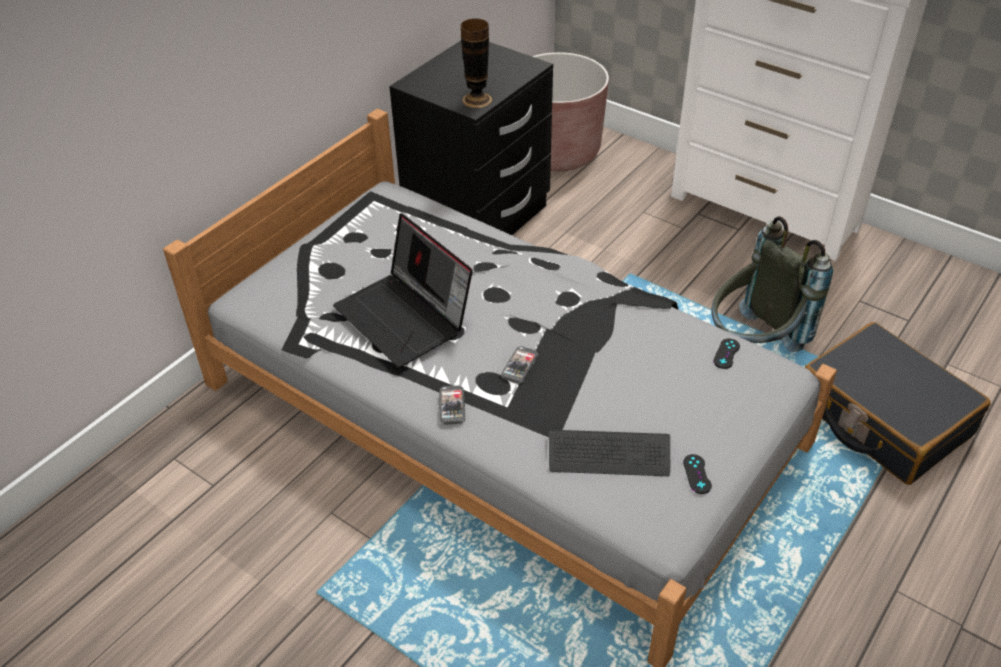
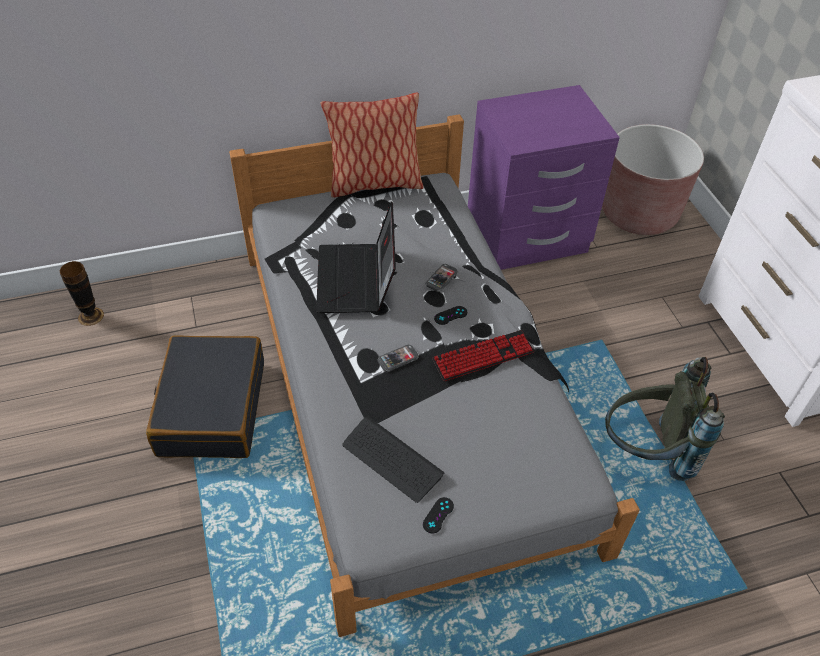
camera: 35 degrees right, 5 degrees up
black nightstand [389,41,553,235] -> purple nightstand [468,85,620,270]
phone [439,385,465,425] -> phone moved to [426,264,458,292]
vase [461,19,492,108] -> vase moved to [60,261,104,326]
black game controller [713,338,740,369] -> black game controller moved to [434,306,467,325]
black suitcase [805,322,991,485] -> black suitcase moved to [146,336,264,458]
none -> pillow [320,92,423,198]
none -> keyboard [432,330,534,381]

